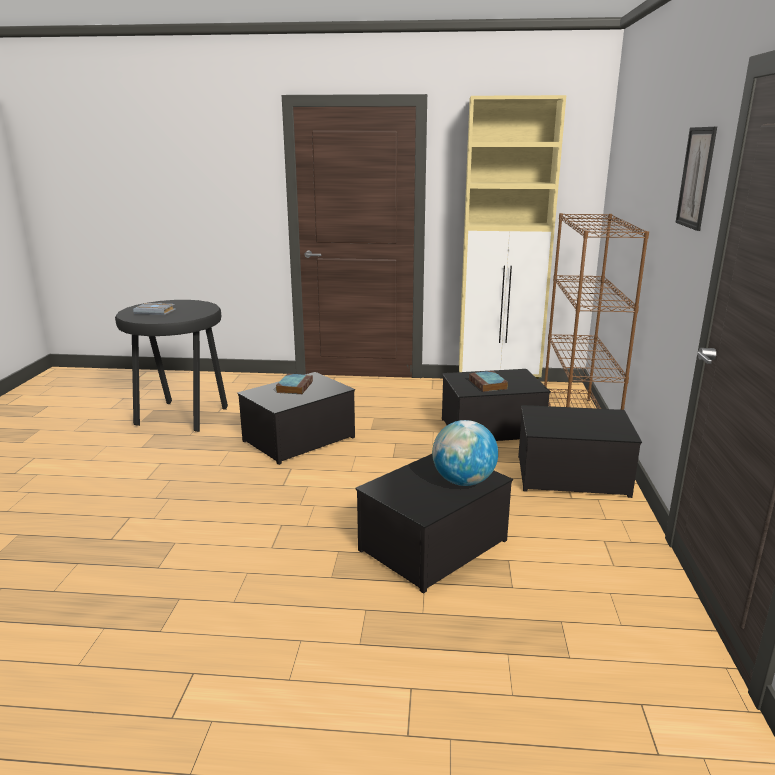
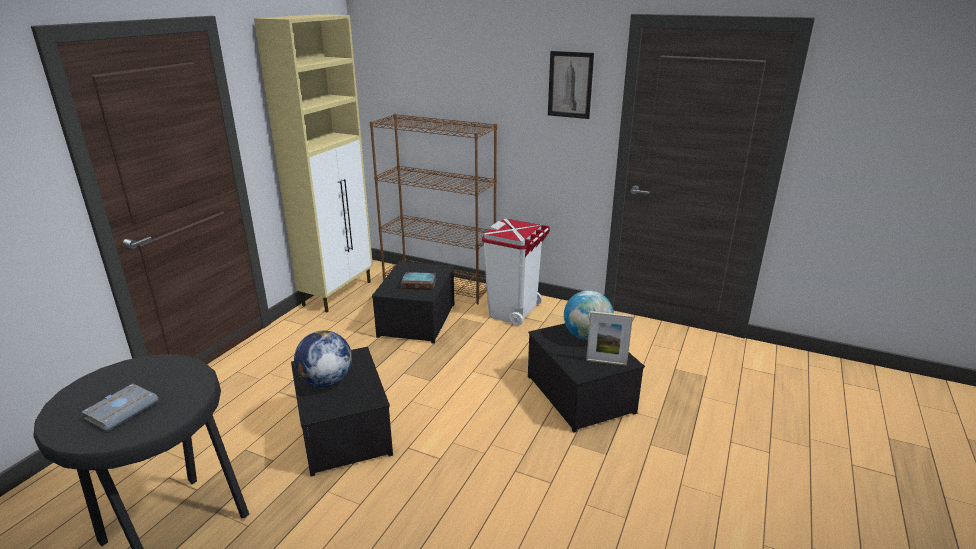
camera: 70 degrees left, 5 degrees up
book [276,373,313,394] -> globe [294,331,352,387]
storage box [518,405,642,498] -> white trash can [482,219,550,326]
none -> picture frame [586,311,633,366]

